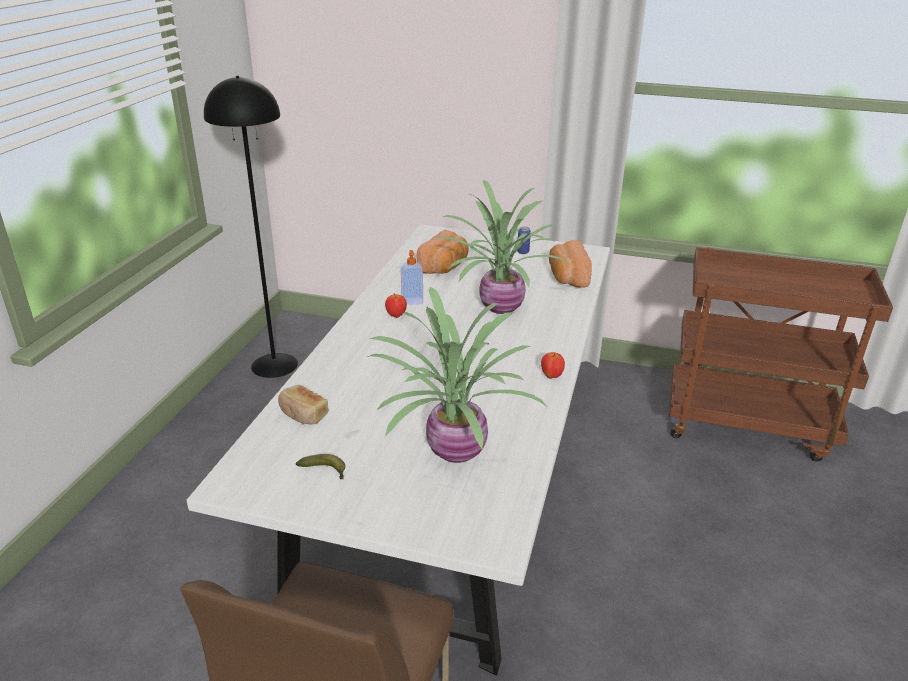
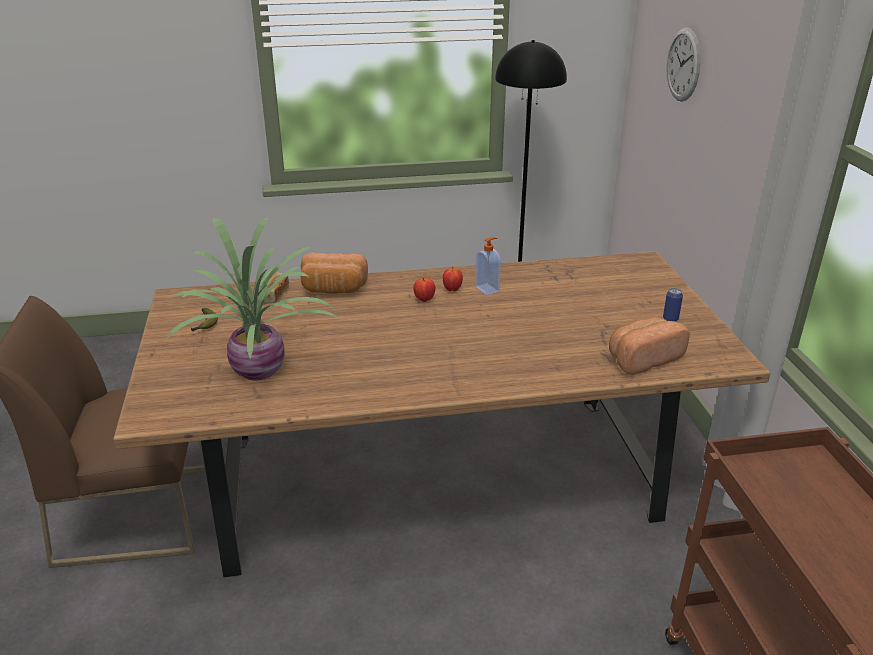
camera: 65 degrees right, 0 degrees up
white dining table [186,225,610,675] -> brown dining table [113,251,771,577]
bread [417,230,468,274] -> bread moved to [301,253,368,294]
potted plant [432,180,571,314] -> none
apple [541,352,565,379] -> apple moved to [413,278,435,302]
none -> wall clock [667,28,701,102]

